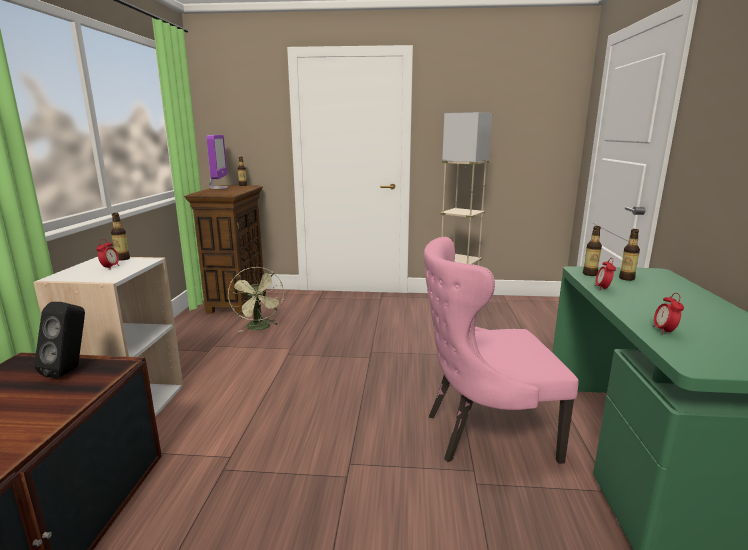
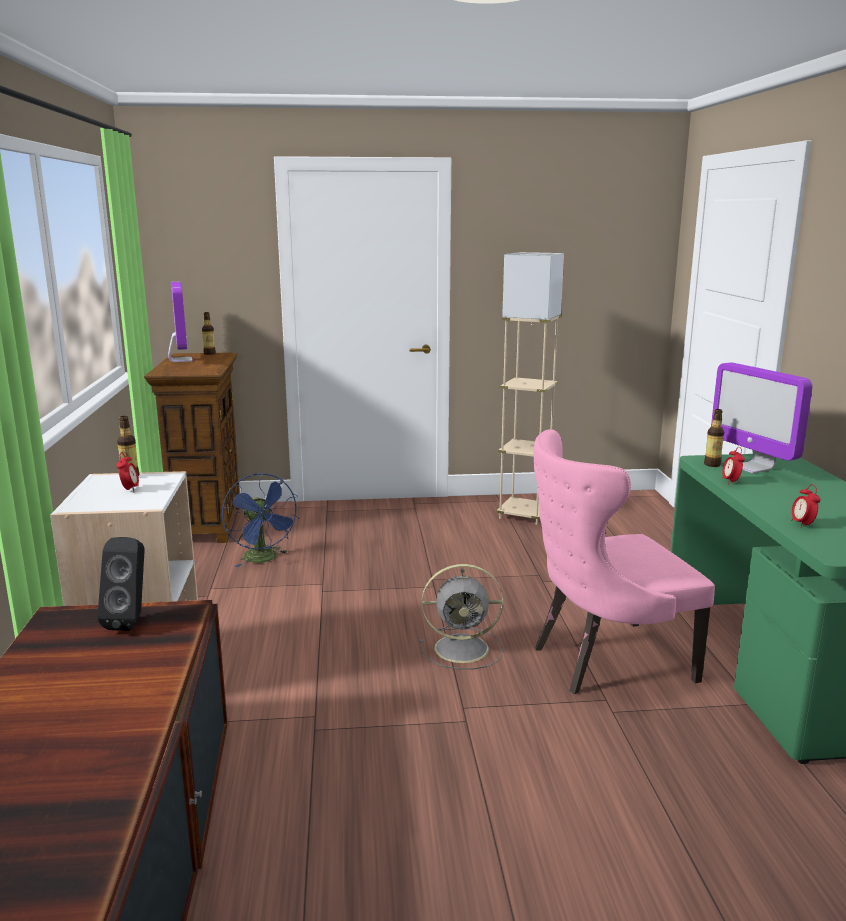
camera: 10 degrees left, 0 degrees up
green fan [228,267,284,332] -> blue fan [222,473,300,567]
bottle [619,229,640,281] -> monitor [711,362,812,474]
none -> grey fan [419,564,503,669]

